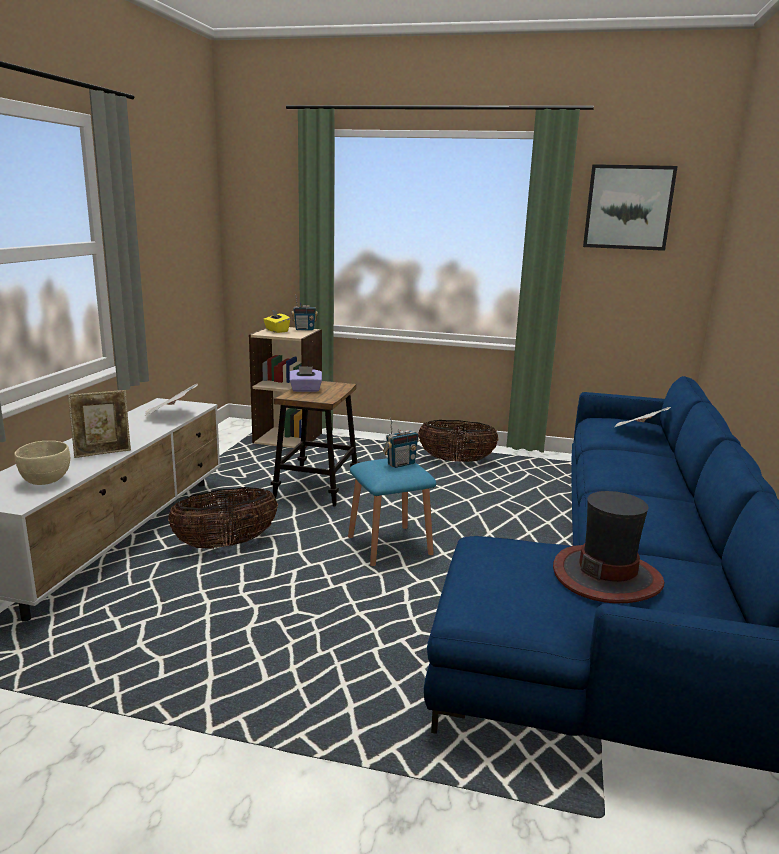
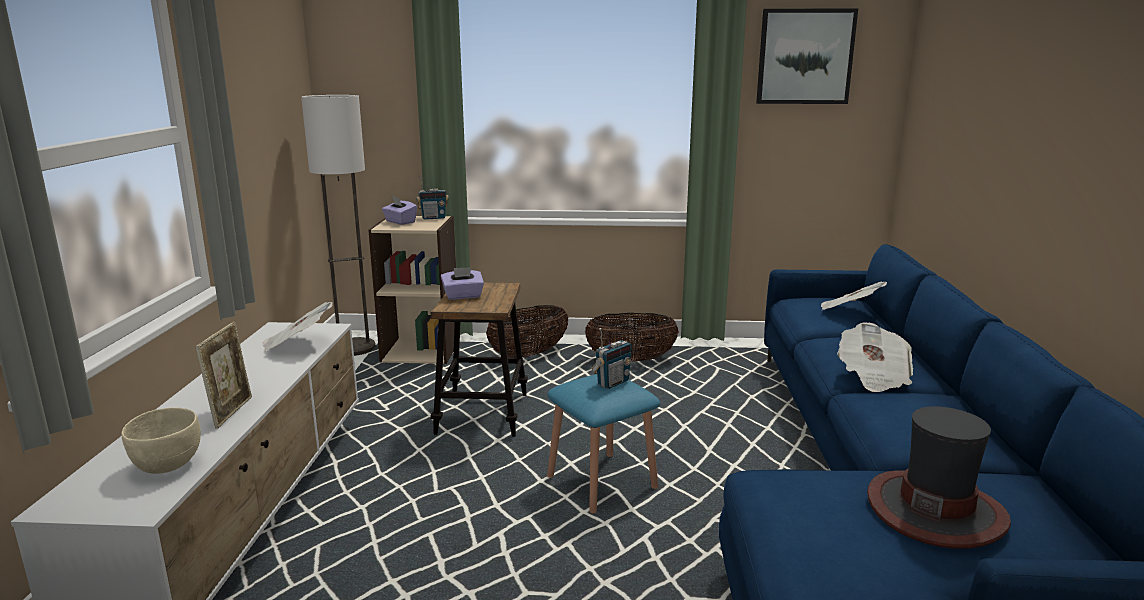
camera: 10 degrees left, 0 degrees up
picture frame [68,390,131,458] -> picture frame turned 45 degrees counterclockwise [195,322,252,429]
basket [168,487,278,549] -> basket moved to [486,305,568,358]
yellow tissue box [263,310,290,333] -> purple tissue box [382,196,417,225]
none -> floor lamp [301,95,376,356]
none -> newspaper [837,322,913,392]

